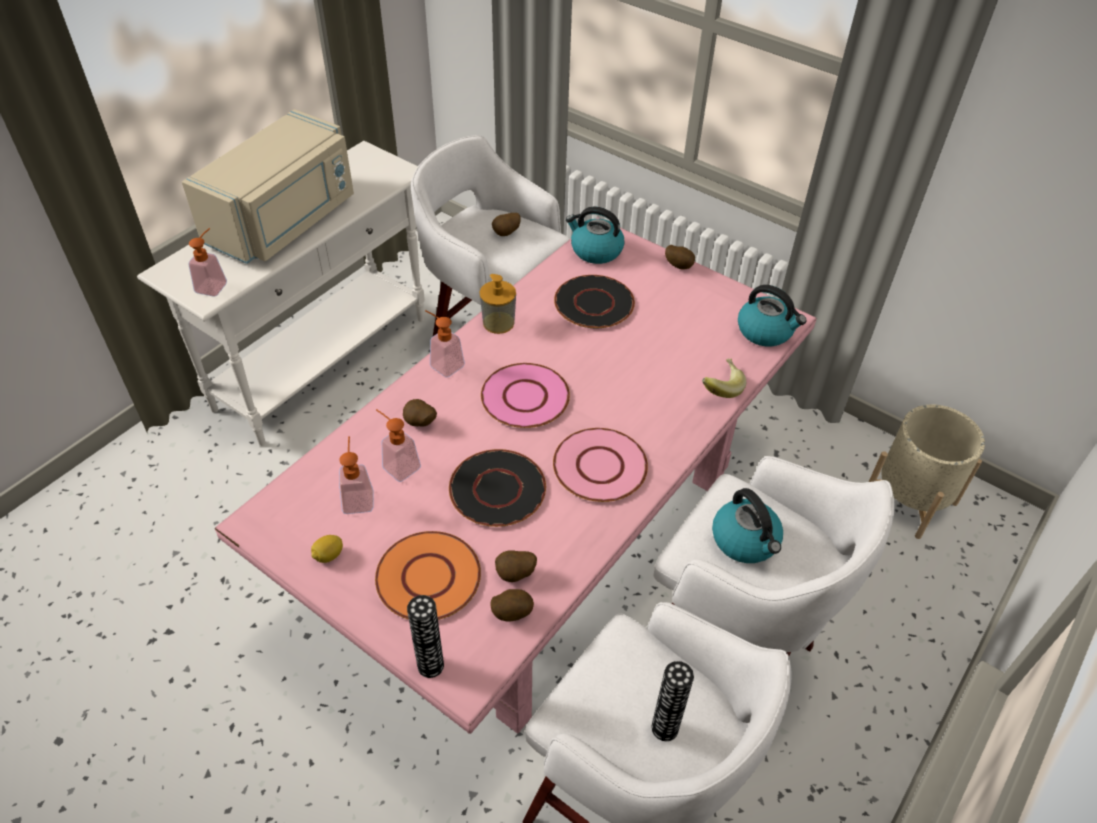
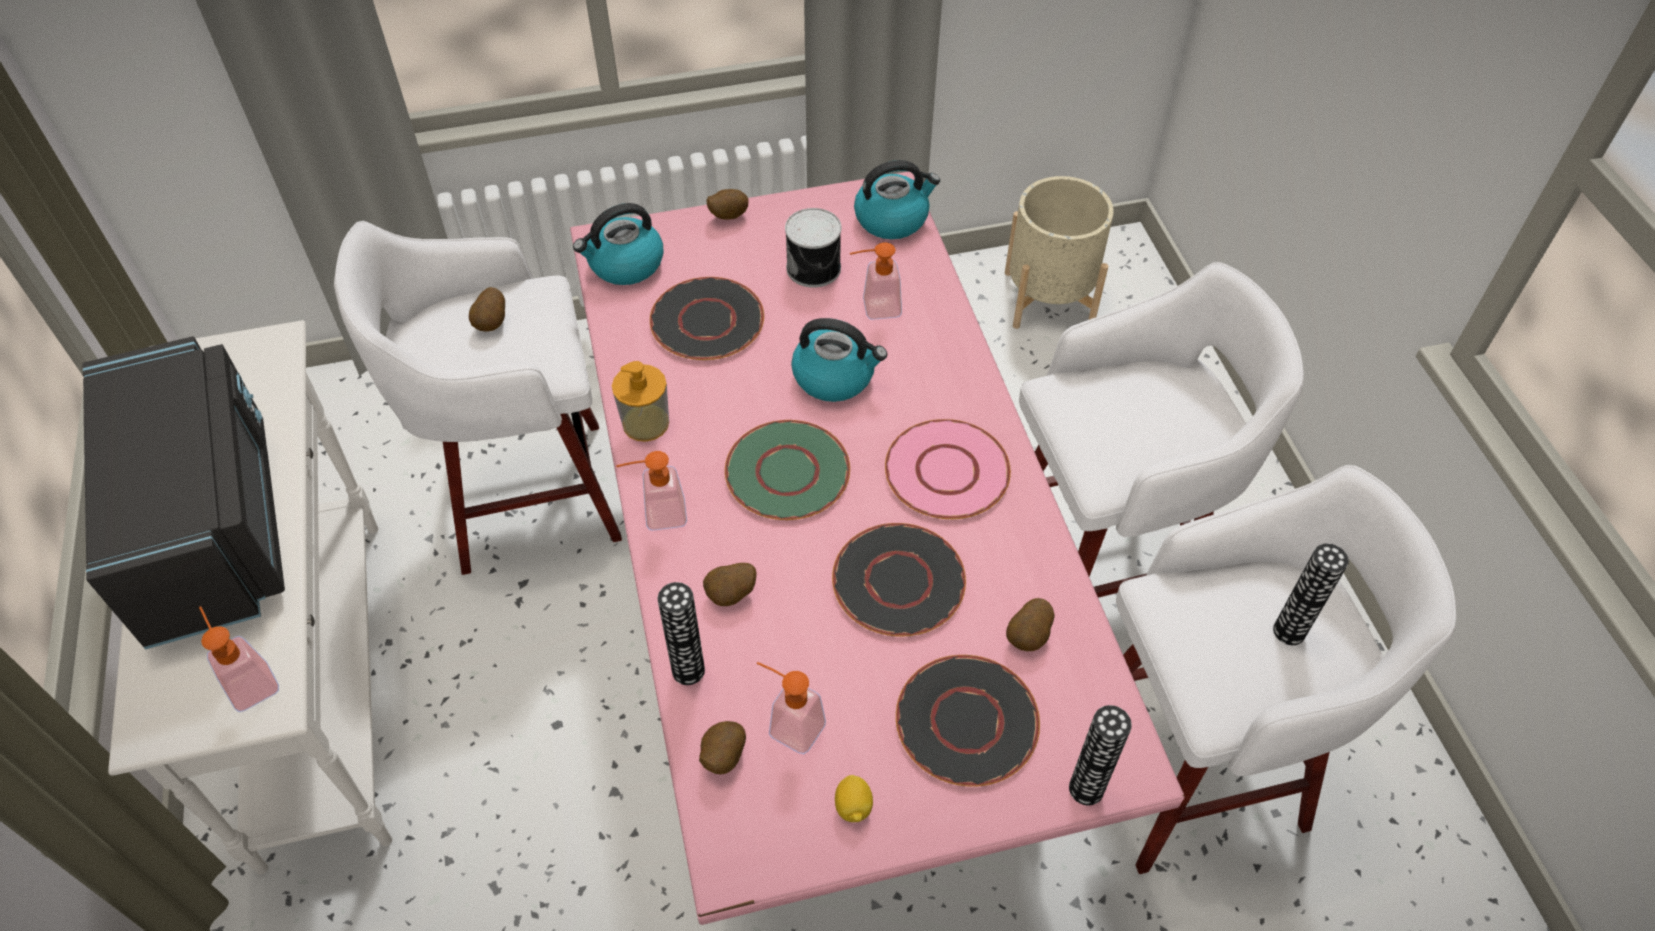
camera: 50 degrees left, 5 degrees up
beige microwave [182,109,354,264] -> black microwave [83,336,285,650]
orange plate [375,531,481,620] -> black plate [896,655,1040,787]
soap dispenser [376,409,421,482] -> soap dispenser moved to [850,243,902,320]
pink plate [481,363,570,428] -> green plate [725,420,850,520]
potato [490,589,534,621] -> potato moved to [699,721,746,774]
banana [702,358,746,398] -> none
kettle [712,488,783,563] -> kettle moved to [791,318,887,402]
none -> vase [658,582,705,685]
none -> can [785,208,841,288]

